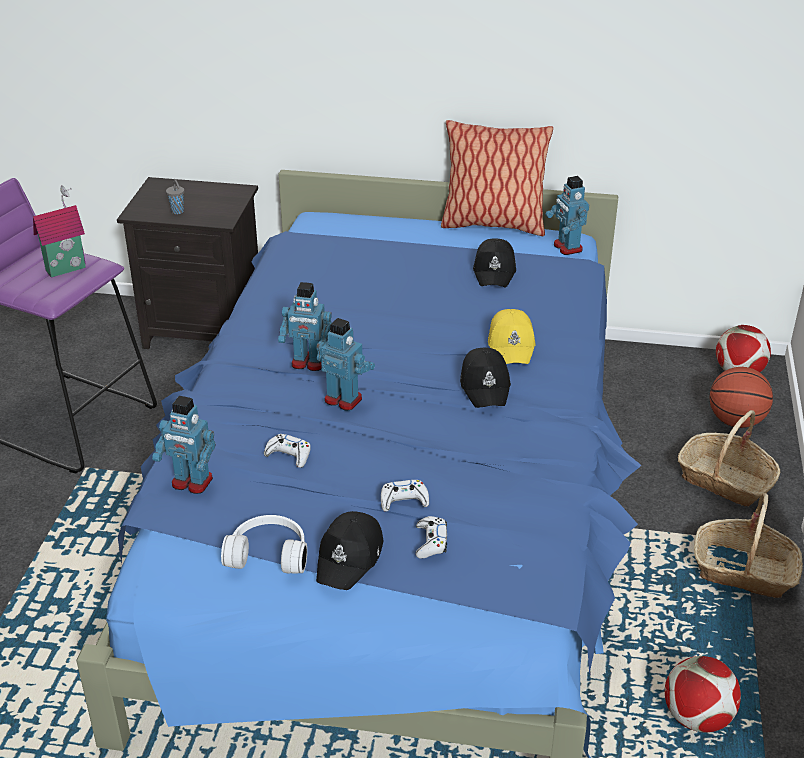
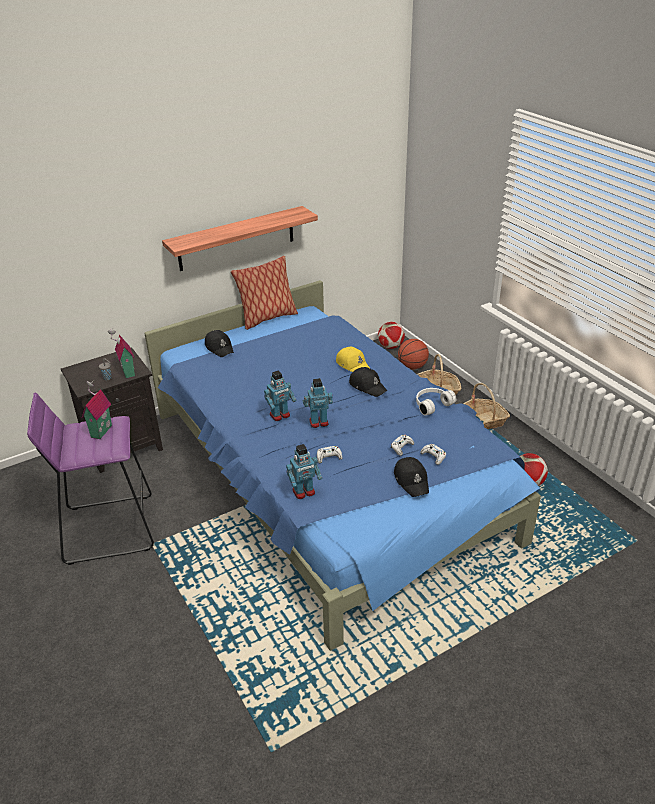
camera: 40 degrees left, 0 degrees up
white headphones [221,515,307,574] -> white headphones moved to [416,388,457,416]
black cap [473,238,516,287] -> black cap moved to [205,330,234,357]
toy robot [545,176,589,255] -> none
none -> toy house [108,328,135,379]
none -> shelf [162,206,318,271]

